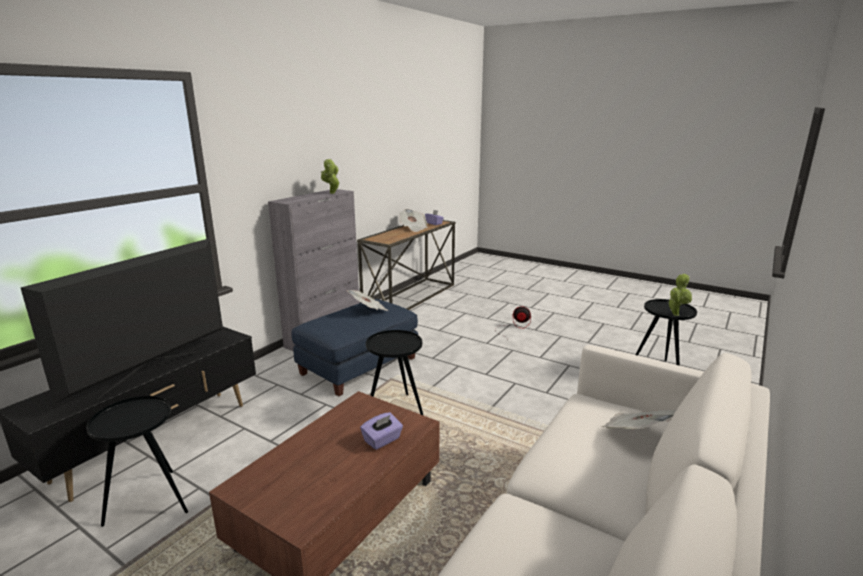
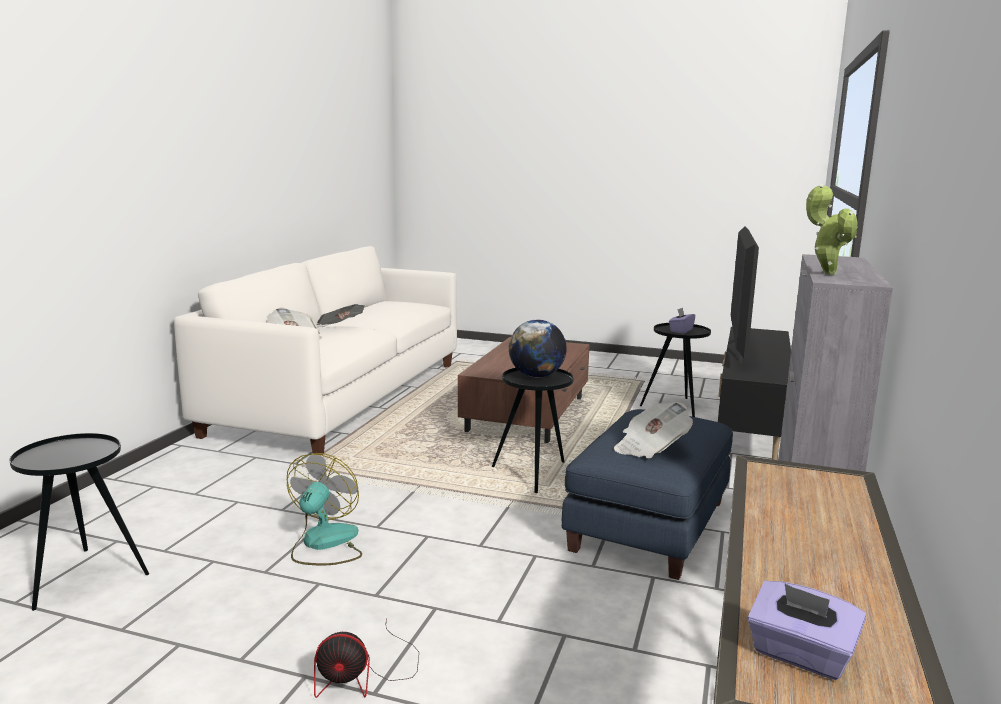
camera: 165 degrees right, 5 degrees down
purple tissue box [360,412,403,450] -> purple tissue box moved to [669,308,696,334]
newspaper [399,209,428,232] -> newspaper moved to [316,304,365,325]
potted plant [668,274,692,316] -> none
none -> fan [287,453,362,566]
none -> globe [509,320,567,377]

